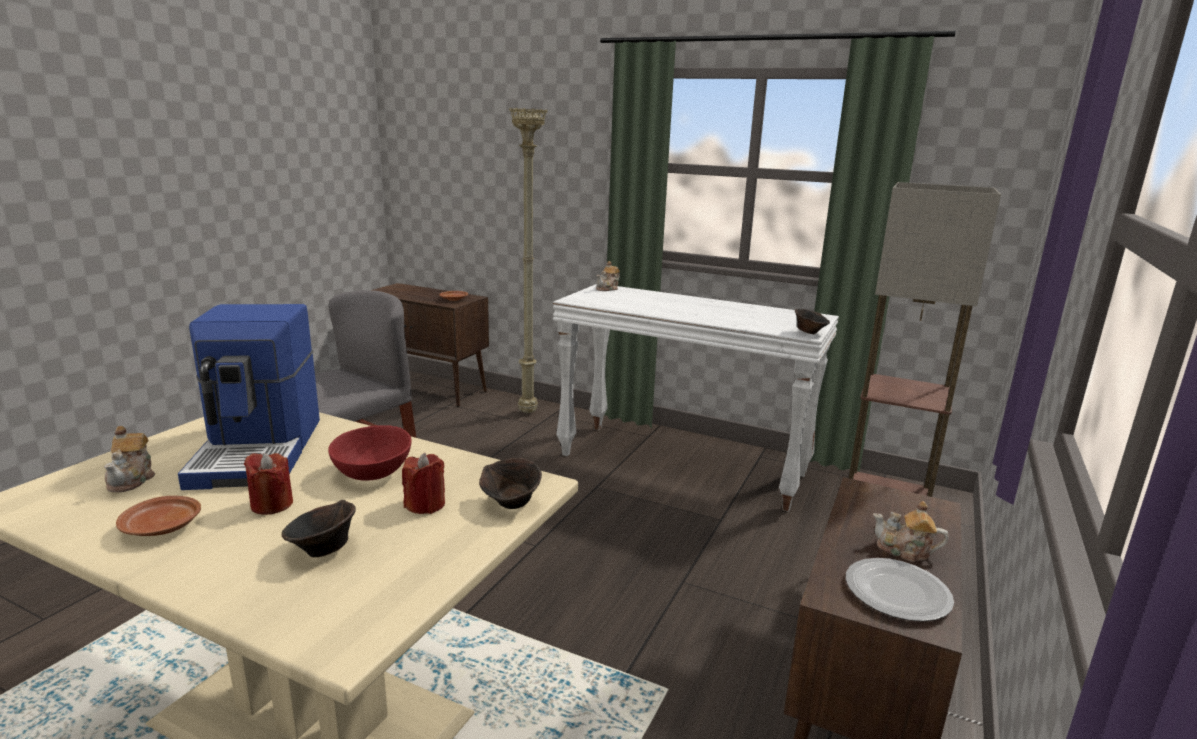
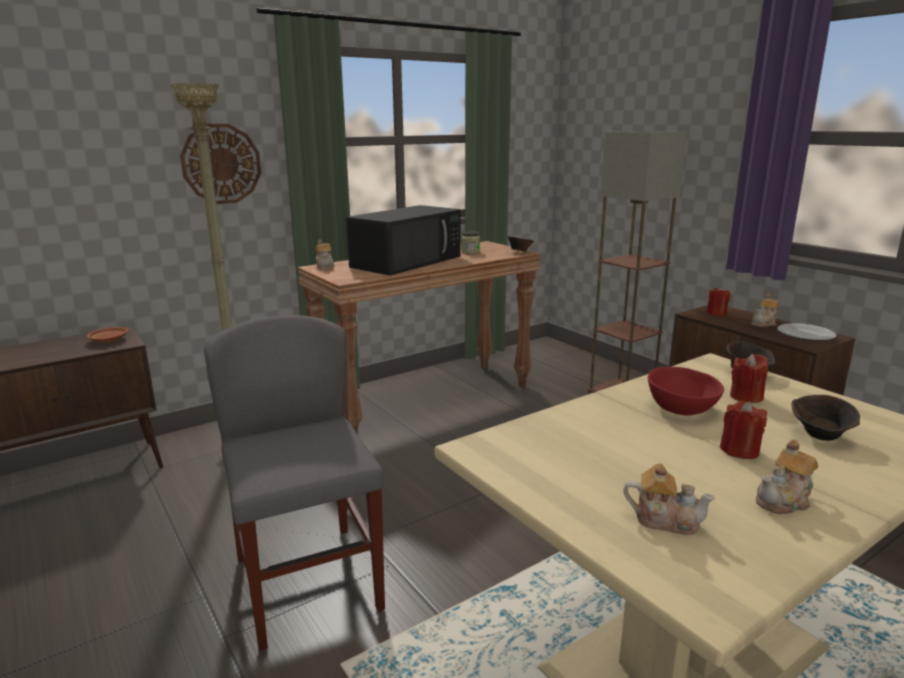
camera: 60 degrees left, 0 degrees up
brown plate [116,496,201,536] -> teapot [756,439,818,514]
coffee machine [178,304,320,490] -> none
white console table [553,284,839,512] -> brown console table [297,241,541,434]
none -> wall clock [180,124,261,204]
none -> black microwave [346,205,461,276]
none -> jar [461,231,480,254]
none -> red candle [707,286,731,316]

